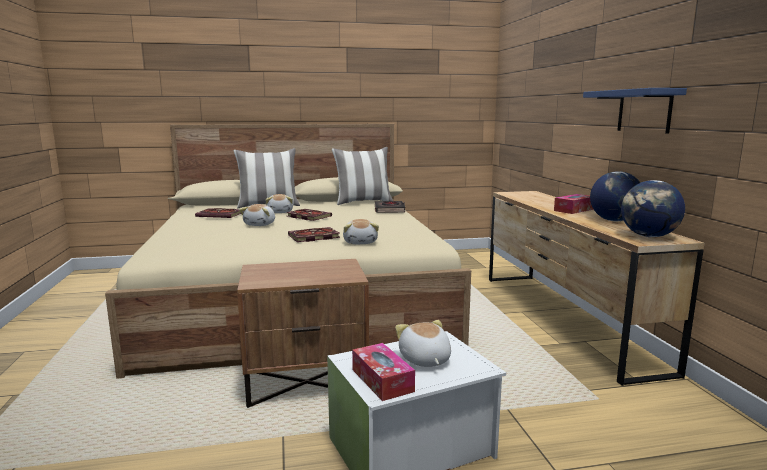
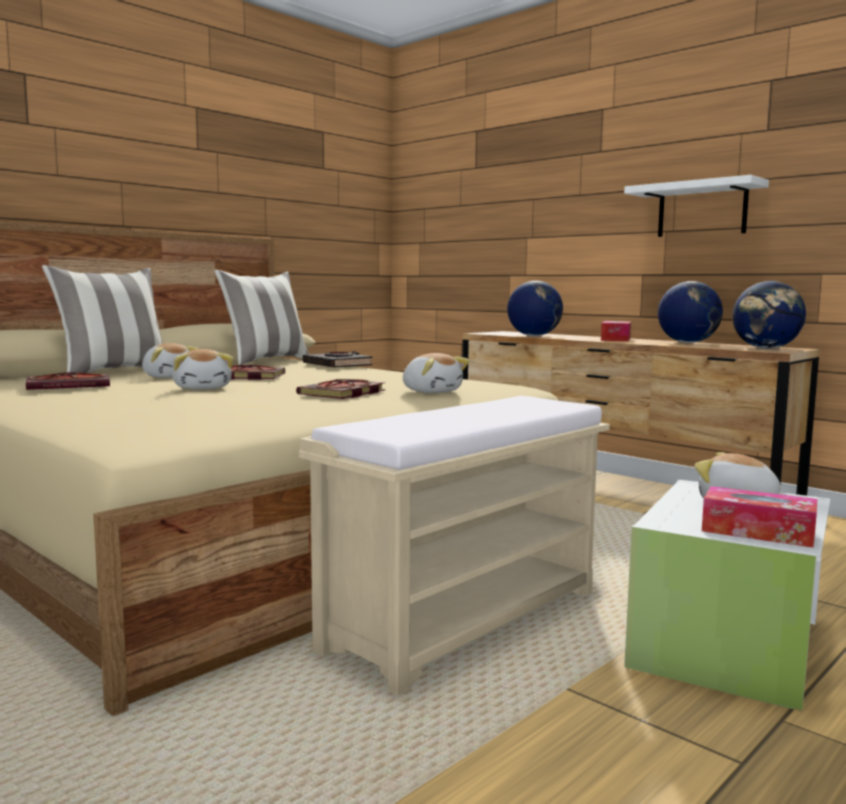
camera: 35 degrees left, 5 degrees down
brown nightstand [237,259,369,408] -> beige bench [299,396,610,696]
blue shelf [583,88,687,134] -> white shelf [624,175,769,237]
none -> globe [507,281,563,336]

